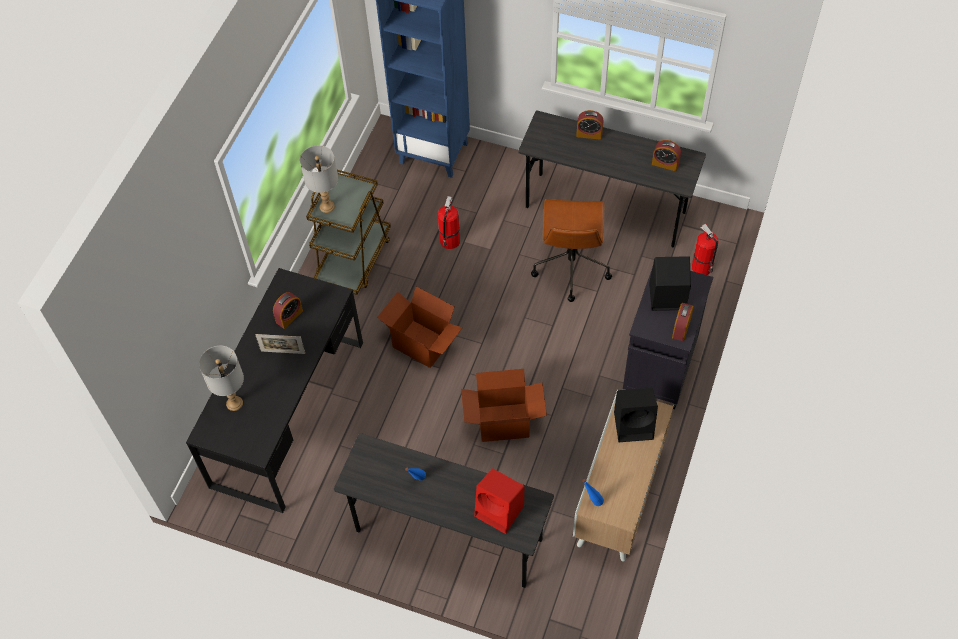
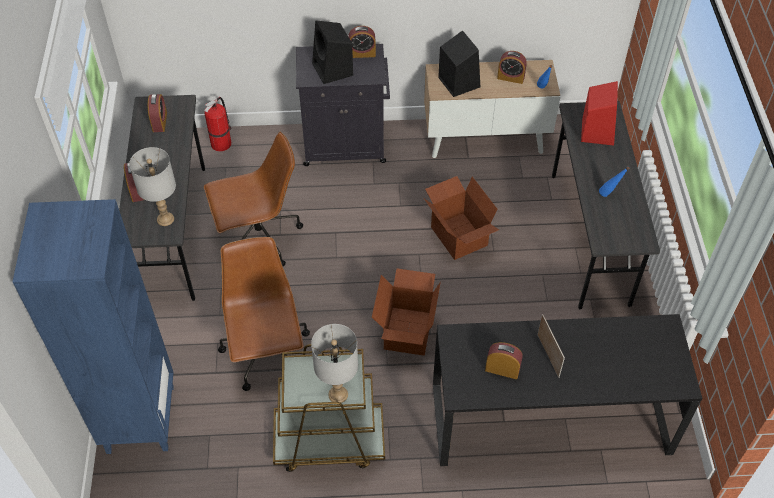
camera: 115 degrees left, 5 degrees down
grey table lamp [199,346,244,411] -> grey table lamp moved to [129,147,176,226]
fire extinguisher [438,196,460,249] -> brown office chair [218,237,310,391]
none -> alarm clock [497,51,527,84]

